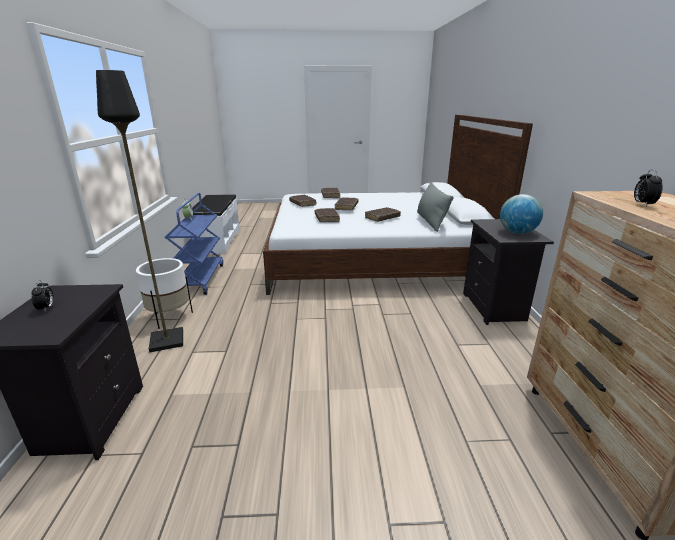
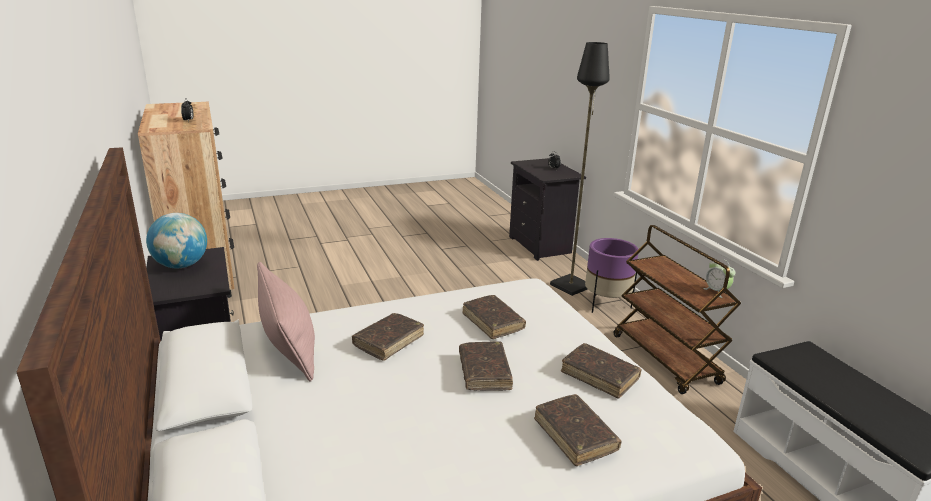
camera: 160 degrees right, 0 degrees up
white planter [136,258,193,329] -> purple planter [585,238,638,313]
blue cart [165,193,223,295] -> brown cart [614,225,741,394]
grey pillow [417,182,453,232] -> pink pillow [257,262,315,382]

